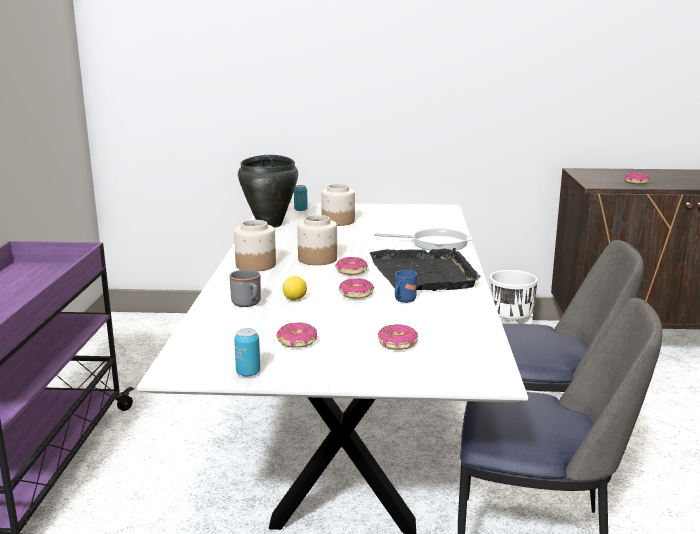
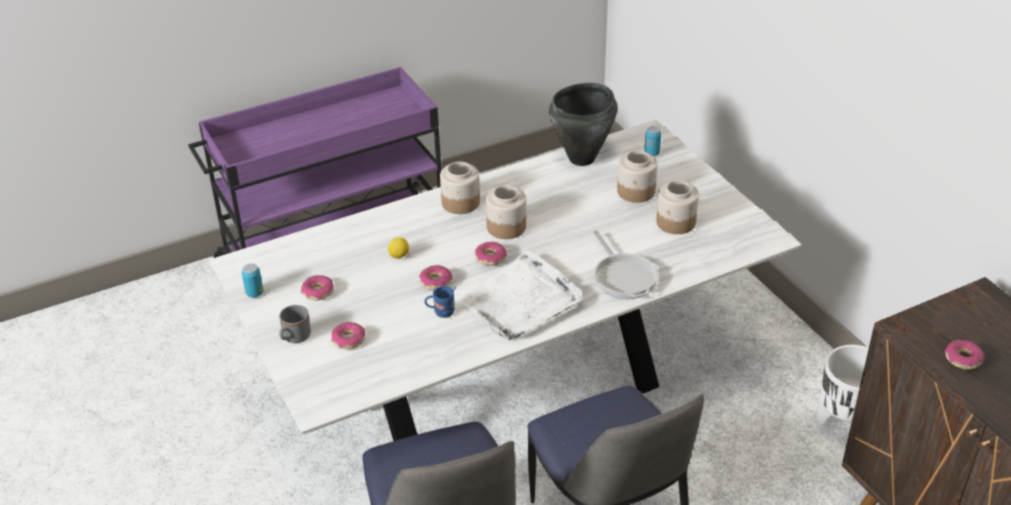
camera: 60 degrees right, 20 degrees up
grey mug [230,270,261,307] -> grey mug moved to [279,305,311,343]
black tray [370,248,480,291] -> white tray [458,250,582,340]
none -> jar [656,180,699,234]

